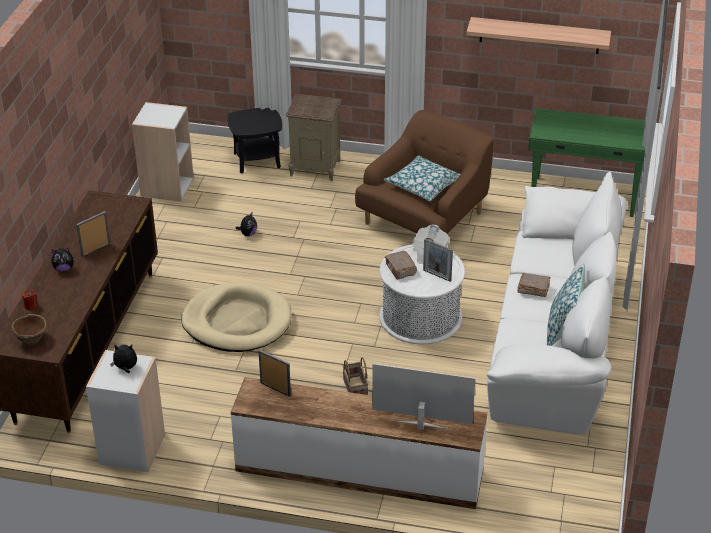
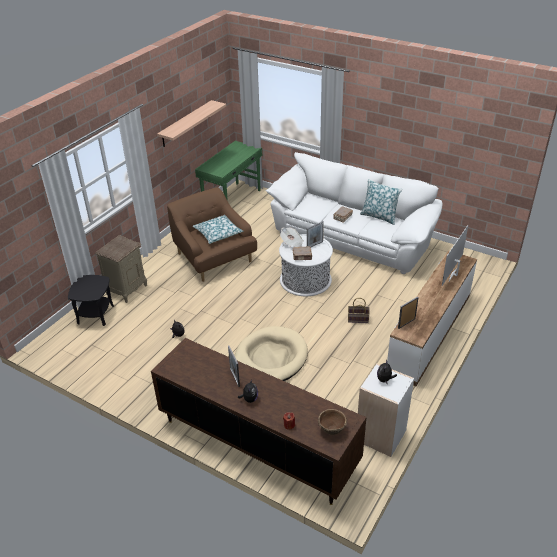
camera: 70 degrees left, 0 degrees up
bookcase [132,102,194,201] -> none

